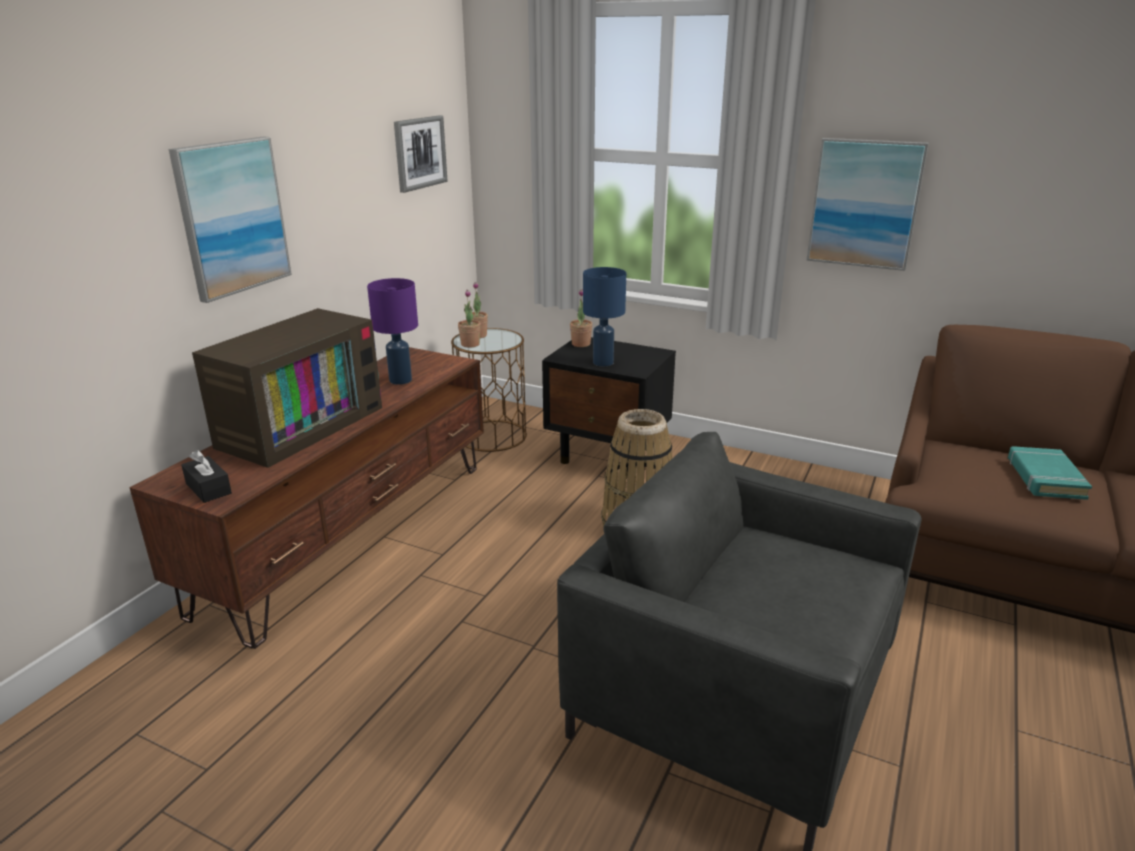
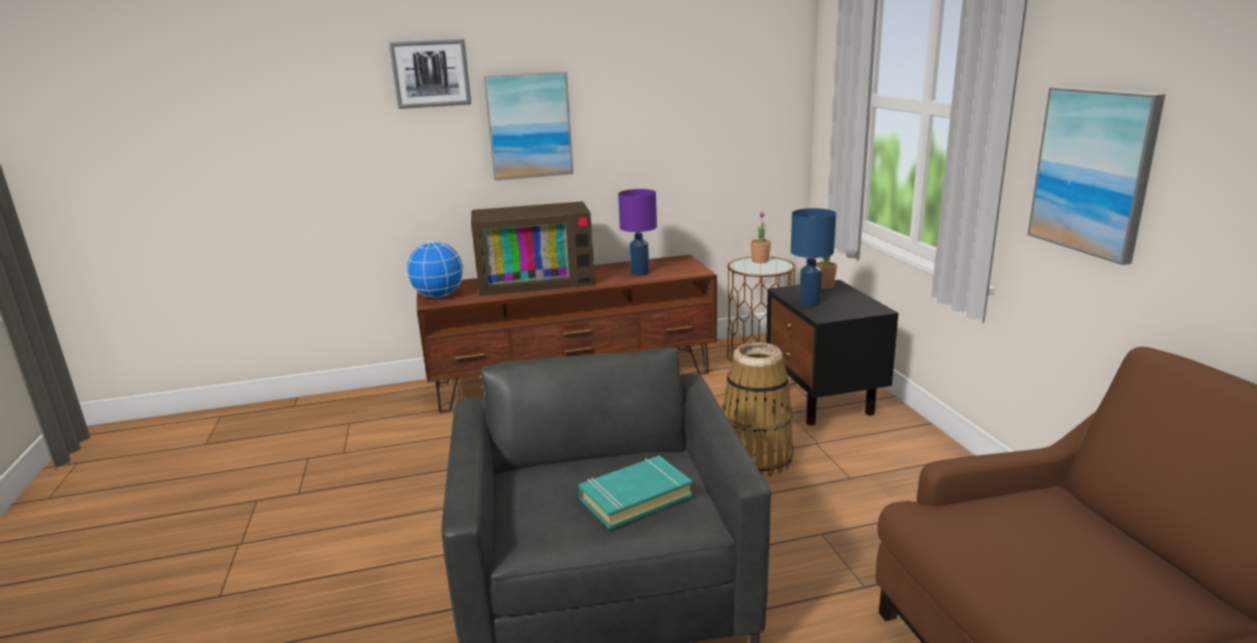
camera: 50 degrees right, 5 degrees down
black tissue box [182,450,232,503] -> globe [406,241,464,298]
picture [394,115,448,193] -> picture moved to [389,39,471,109]
potted plant [458,290,481,348] -> none
turquoise book [1008,446,1092,500] -> turquoise book moved to [579,456,693,530]

